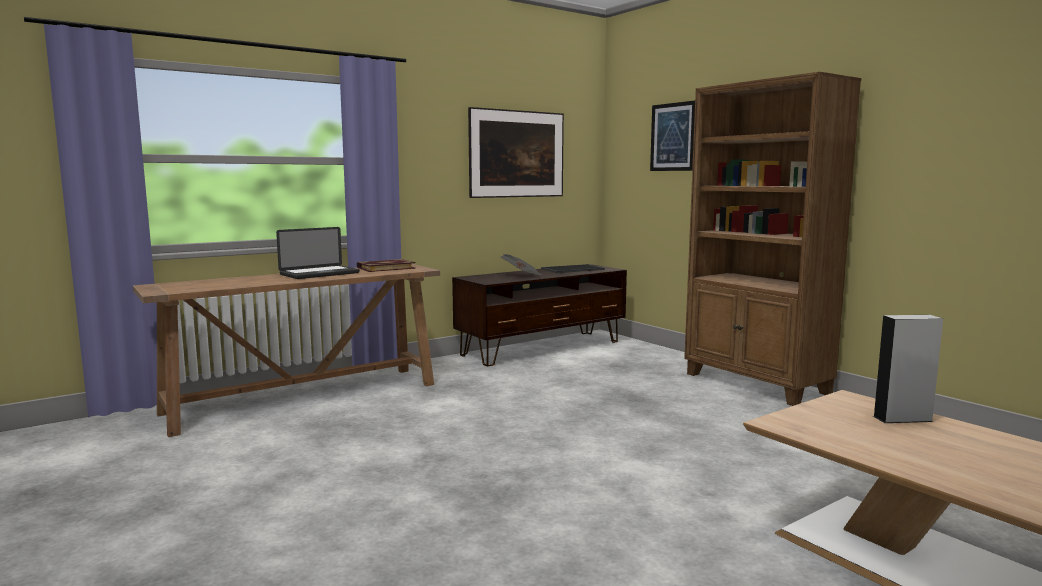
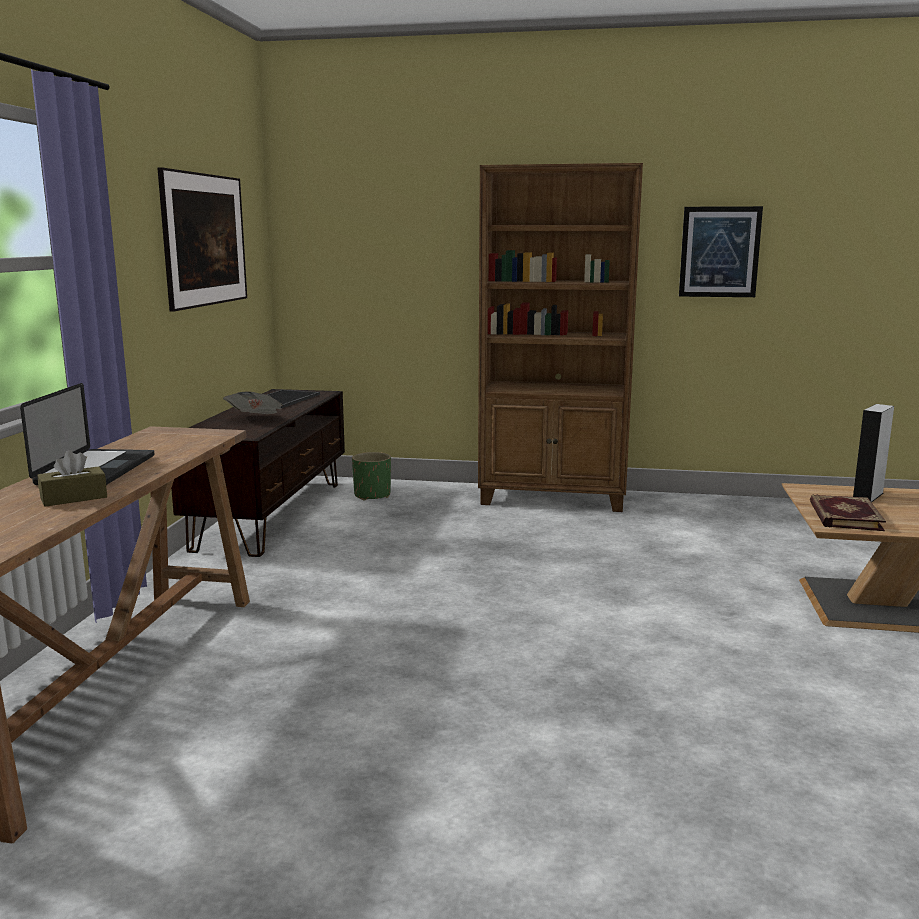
camera: 45 degrees left, 5 degrees up
book [357,259,416,272] -> book moved to [810,495,886,531]
picture [650,100,695,171] -> picture moved to [679,206,763,297]
none -> brown tissue box [38,450,107,507]
none -> green planter [352,452,391,501]

